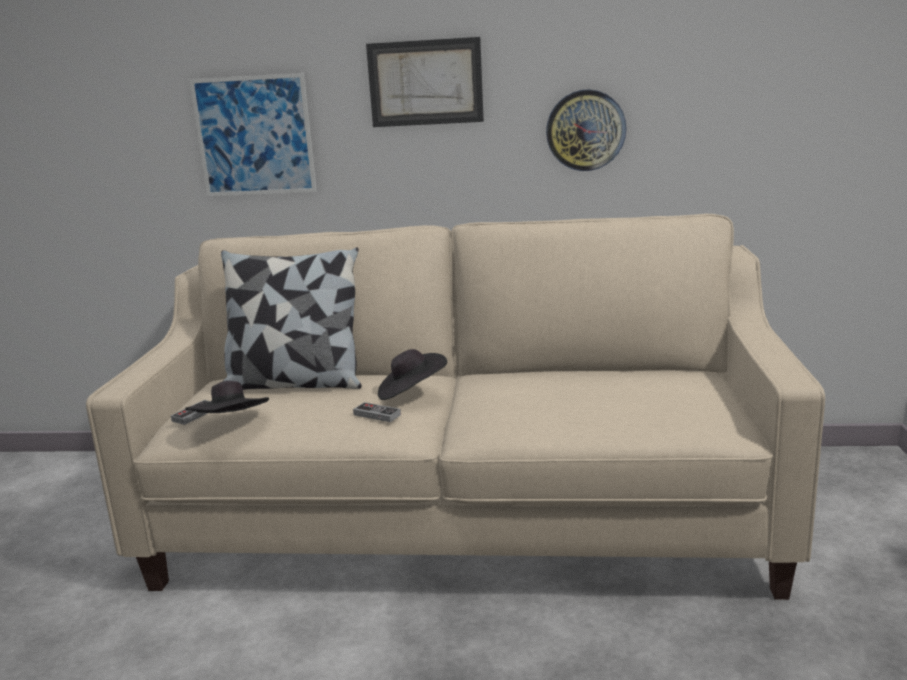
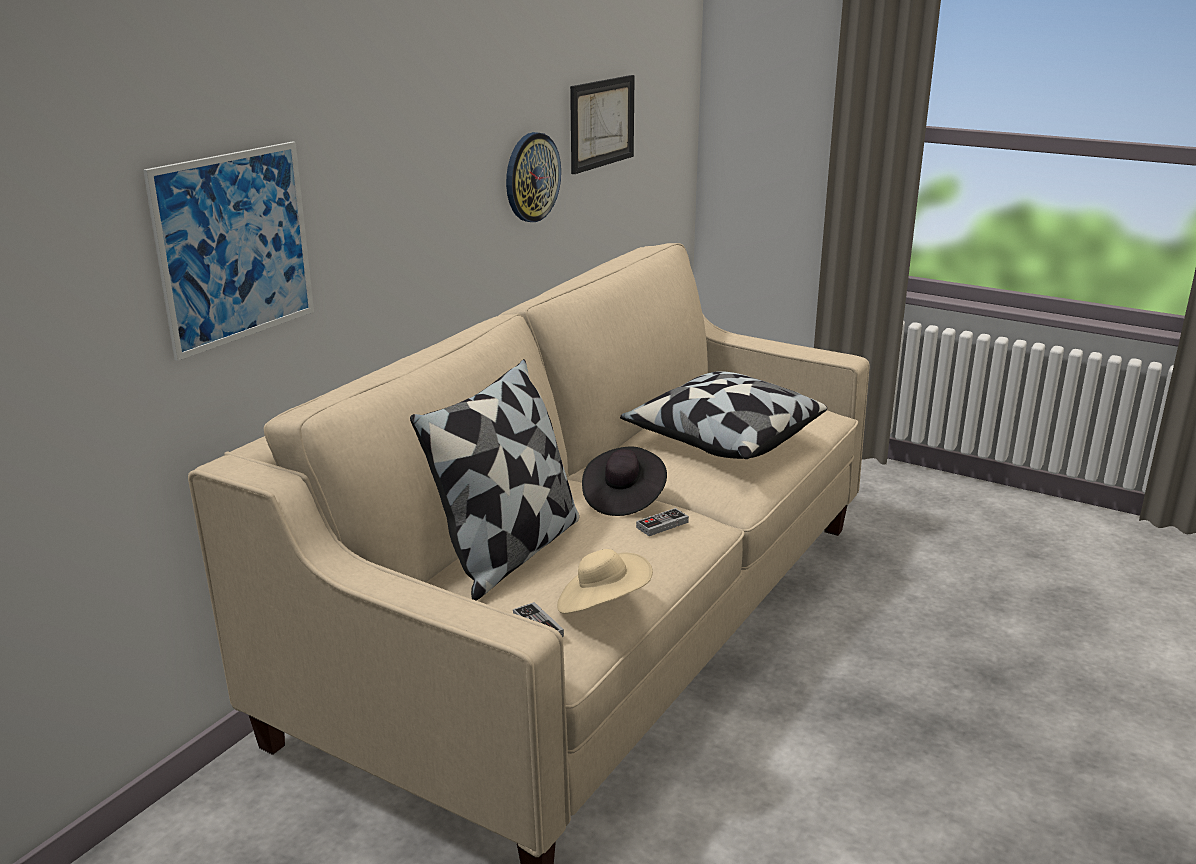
camera: 65 degrees left, 5 degrees up
black hat [185,381,269,413] -> beige hat [557,549,653,614]
picture [366,37,484,127] -> picture moved to [570,75,635,174]
none -> pillow [620,371,827,459]

